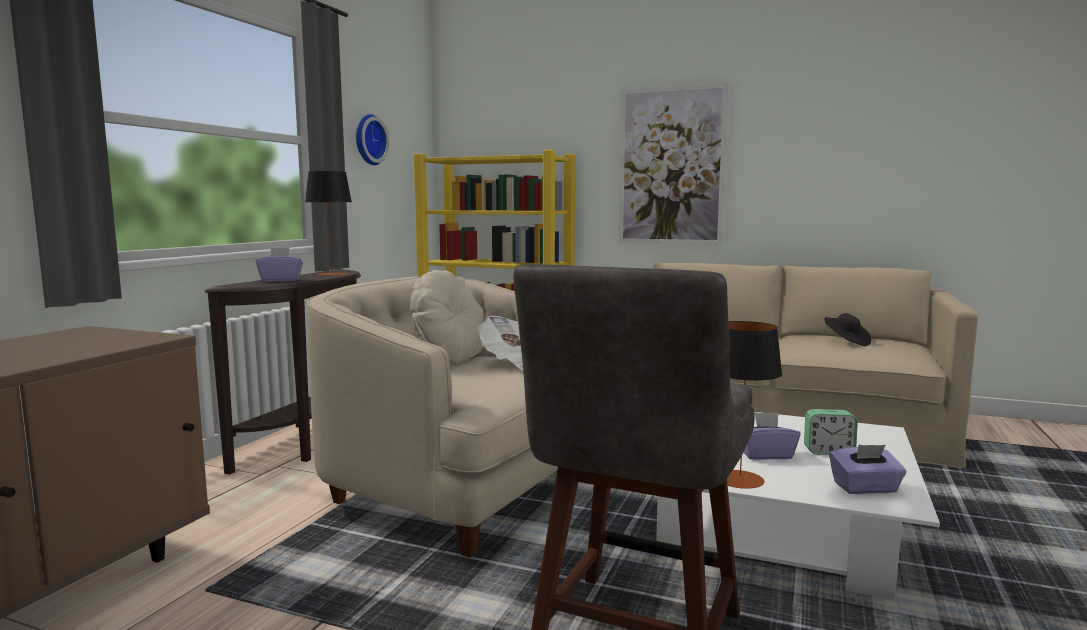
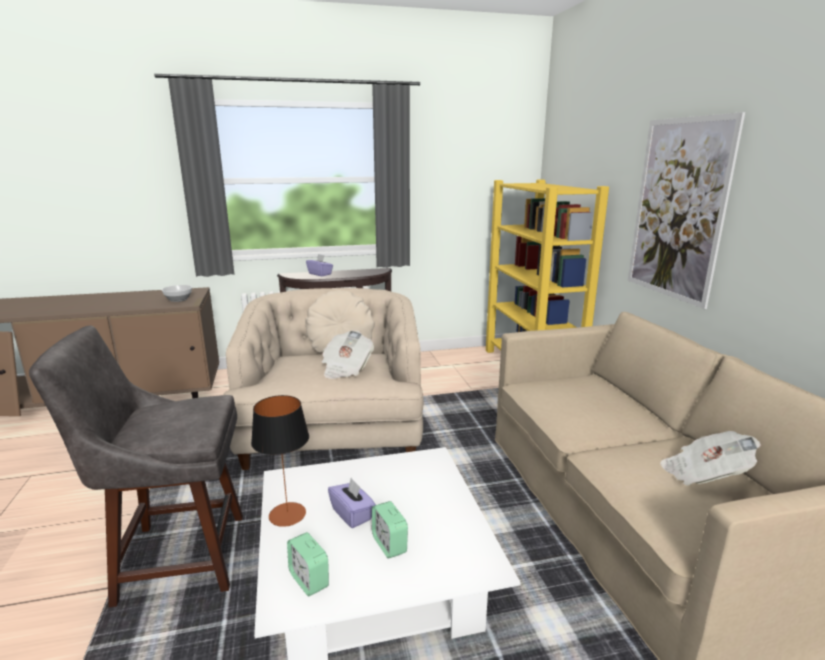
camera: 55 degrees right, 10 degrees up
table lamp [305,171,352,276] -> none
wall clock [356,114,389,165] -> none
black hat [824,313,871,346] -> newspaper [660,431,761,486]
purple tissue box [829,445,906,494] -> alarm clock [287,532,329,596]
none -> bowl [162,285,192,302]

